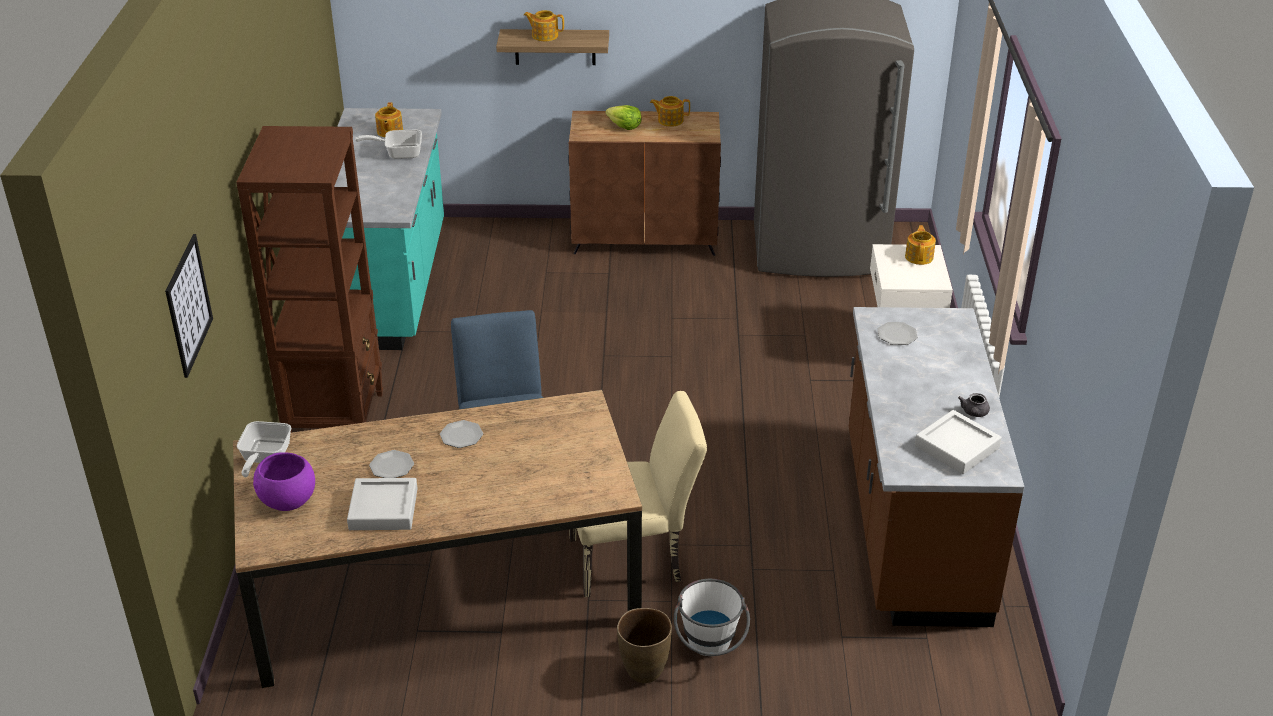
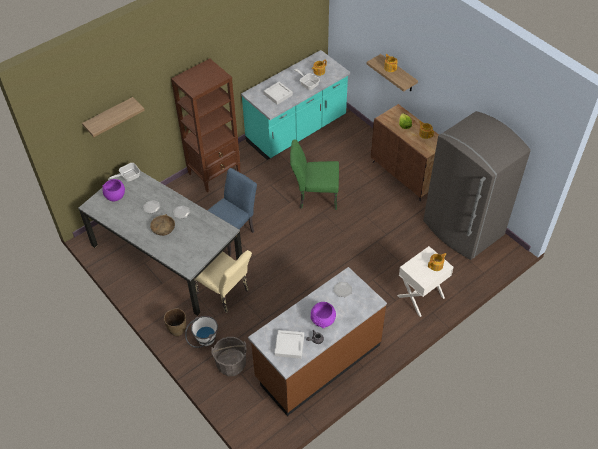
camera: 50 degrees right, 15 degrees up
picture [165,234,213,378] -> shelf [82,97,145,137]
brown dining table [233,390,642,688] -> grey dining table [78,171,242,316]
grey tray [347,478,418,530] -> grey tray moved to [264,82,293,105]
none -> brown bowl [150,214,175,236]
none -> grey bucket [211,337,246,376]
none -> green chair [290,140,339,210]
none -> purple bowl [310,302,336,328]

